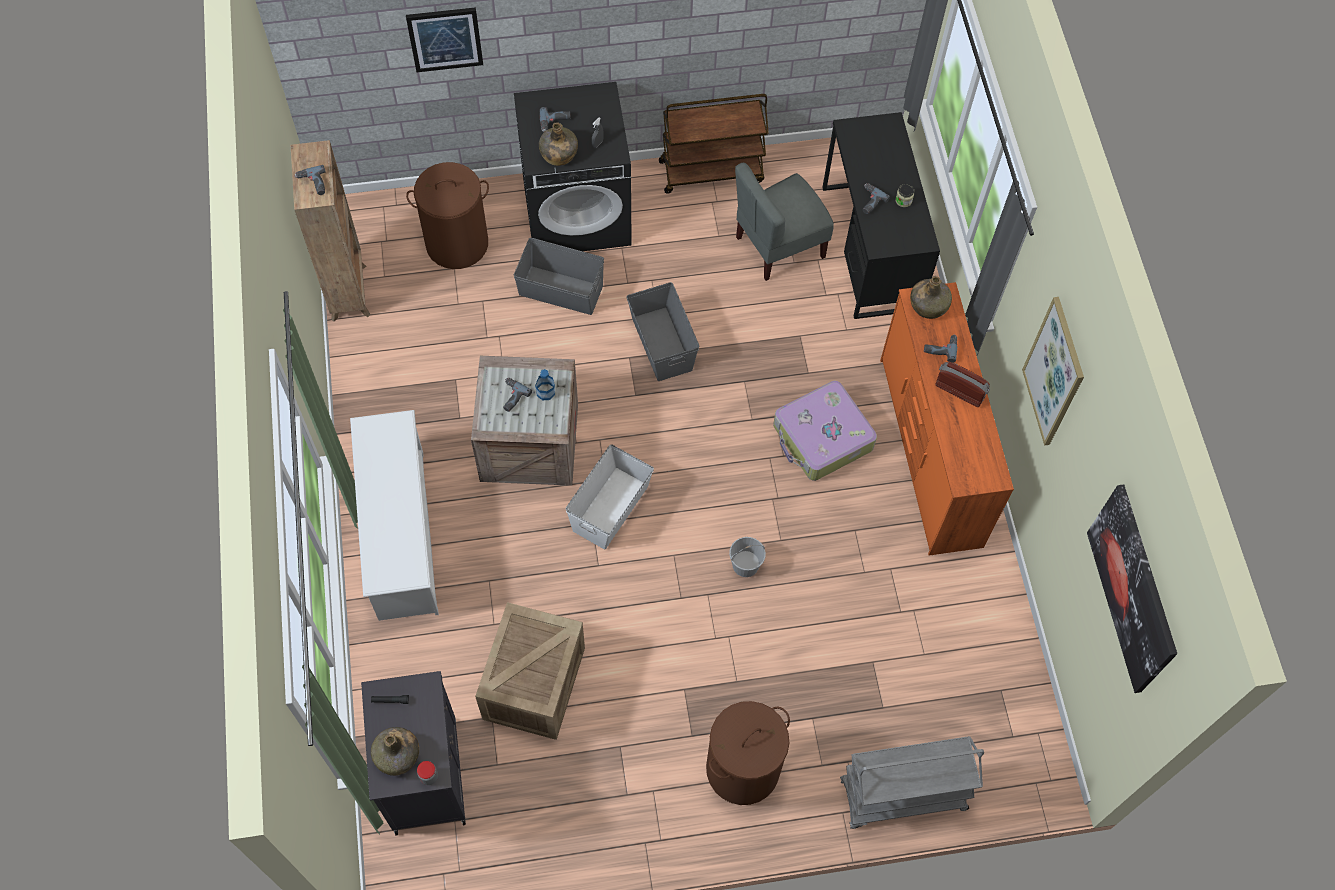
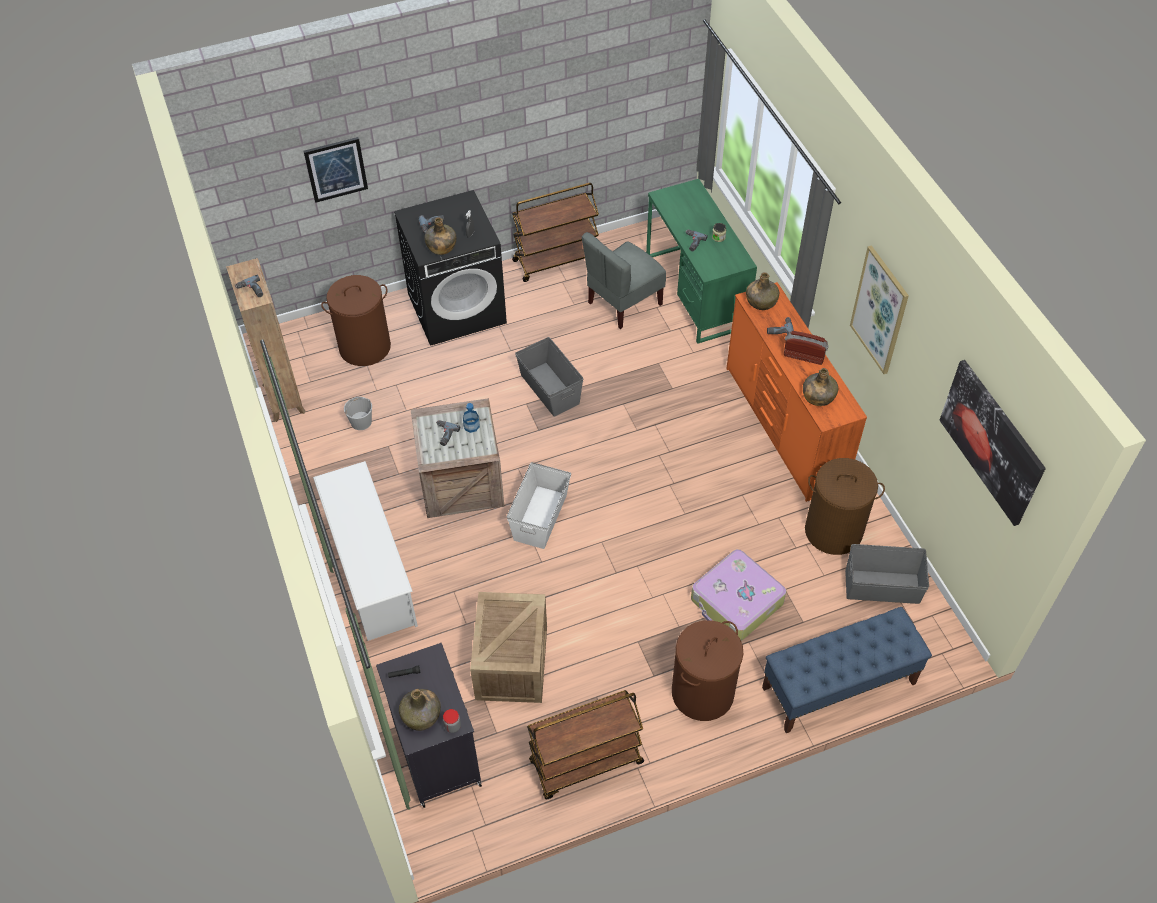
camera: 10 degrees left, 10 degrees down
grey storage box [514,238,604,315] -> grey storage box moved to [845,544,929,604]
white bucket [729,537,766,577] -> white bucket moved to [344,397,372,430]
suitcase [773,381,877,481] -> suitcase moved to [691,549,786,641]
black desk [822,112,940,319] -> green desk [646,179,757,344]
grey cart [840,736,984,829] -> blue bench [762,607,932,733]
none -> brown cart [527,690,644,799]
none -> green bottle [803,368,838,406]
none -> brown laundry basket [805,458,885,555]

